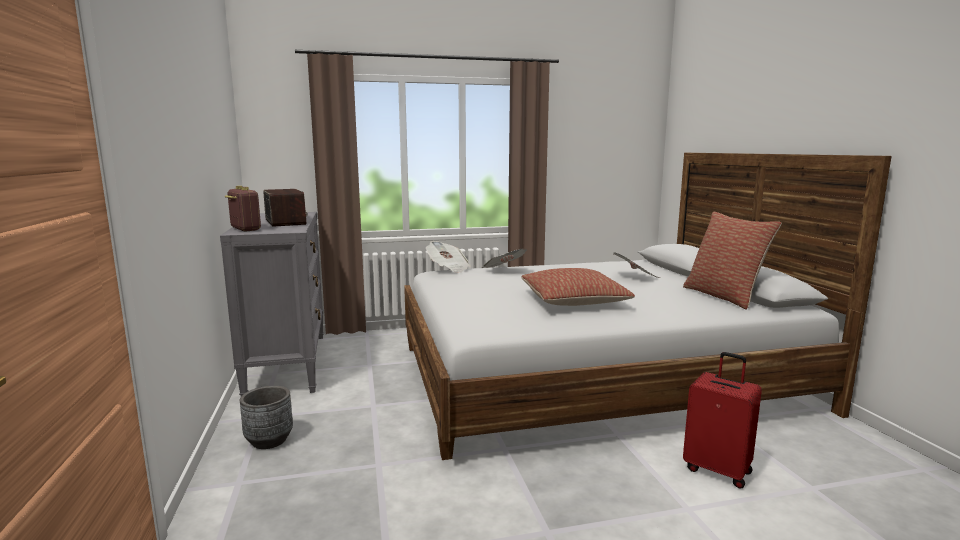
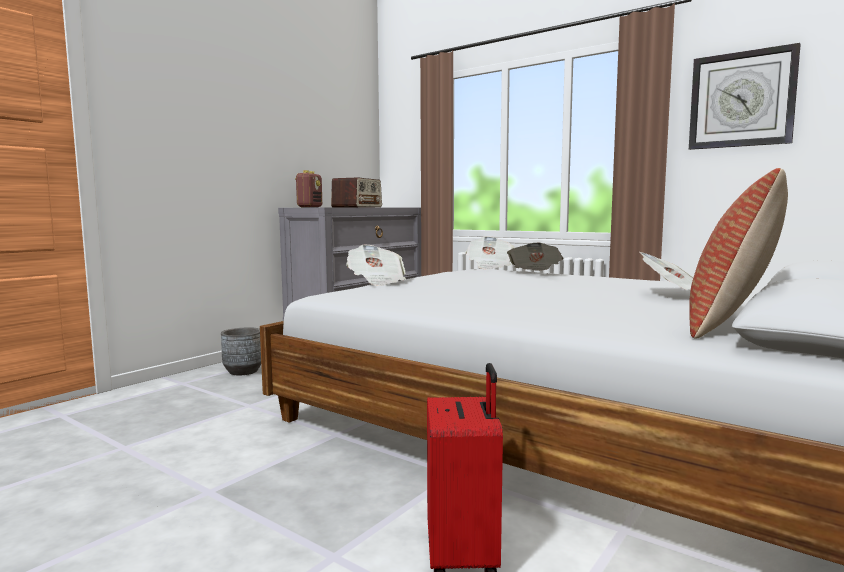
camera: 50 degrees right, 5 degrees down
pillow [521,268,635,306] -> none
none -> newspaper [346,245,406,286]
none -> wall clock [689,43,801,150]

